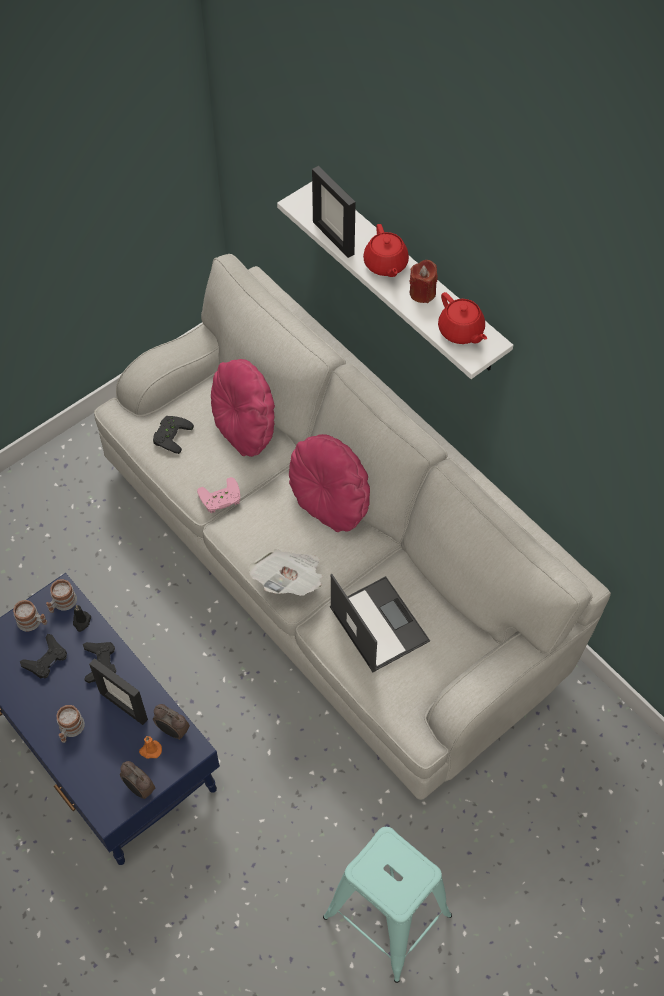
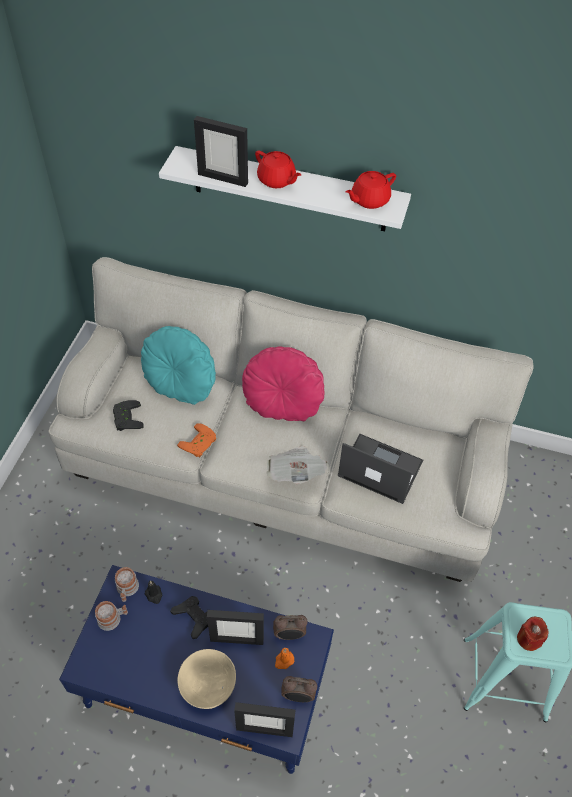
camera: 35 degrees left, 5 degrees down
black game controller [20,634,67,679] -> none
mug [57,705,85,743] -> beige bowl [177,649,236,709]
pink game controller [197,477,240,513] -> orange game controller [177,423,216,457]
pink pillow [211,359,275,457] -> turquoise pillow [141,326,216,405]
red candle [410,260,438,303] -> red candle moved to [517,617,549,651]
red teapot [438,292,487,344] -> red teapot turned 120 degrees clockwise [345,171,396,209]
none -> picture frame [234,702,295,737]

